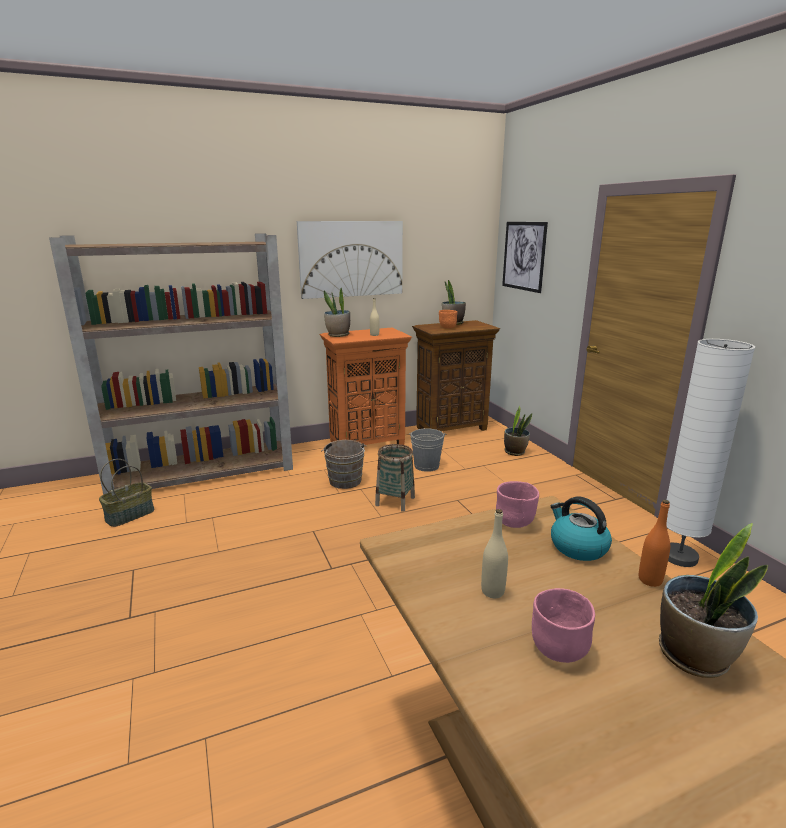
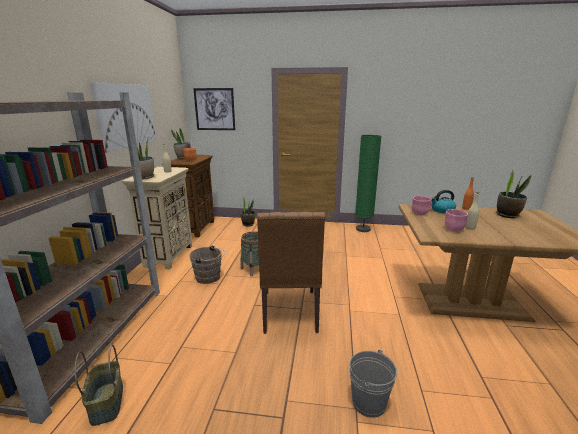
camera: 60 degrees left, 0 degrees up
orange cabinet [320,328,412,445] -> beige cabinet [121,167,192,269]
grey bucket [408,428,447,472] -> grey bucket moved to [350,350,397,418]
pink bowl [532,588,595,663] -> pink bowl moved to [445,209,468,231]
white floor lamp [667,339,755,567] -> green floor lamp [355,135,381,232]
none -> brown chair [257,212,326,334]

